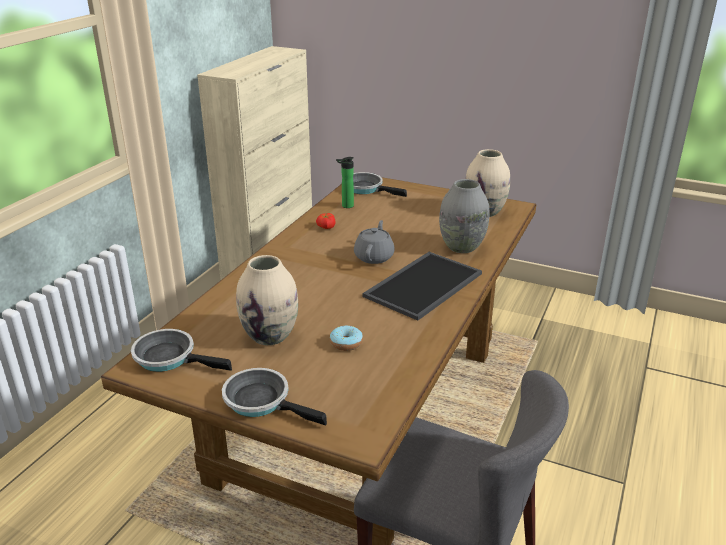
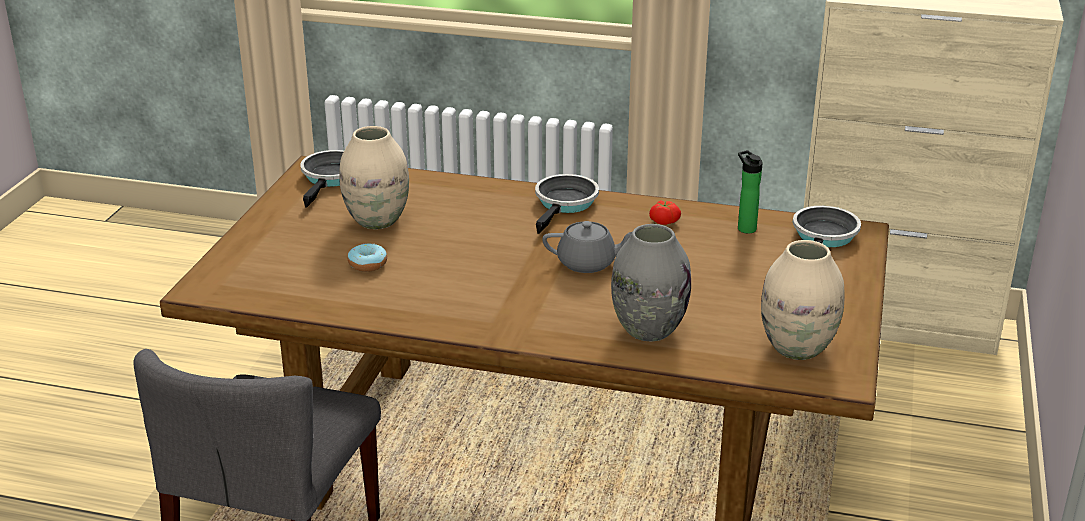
camera: 80 degrees right, 0 degrees up
frying pan [222,368,327,426] -> frying pan moved to [535,174,599,234]
tray [362,252,482,321] -> none

